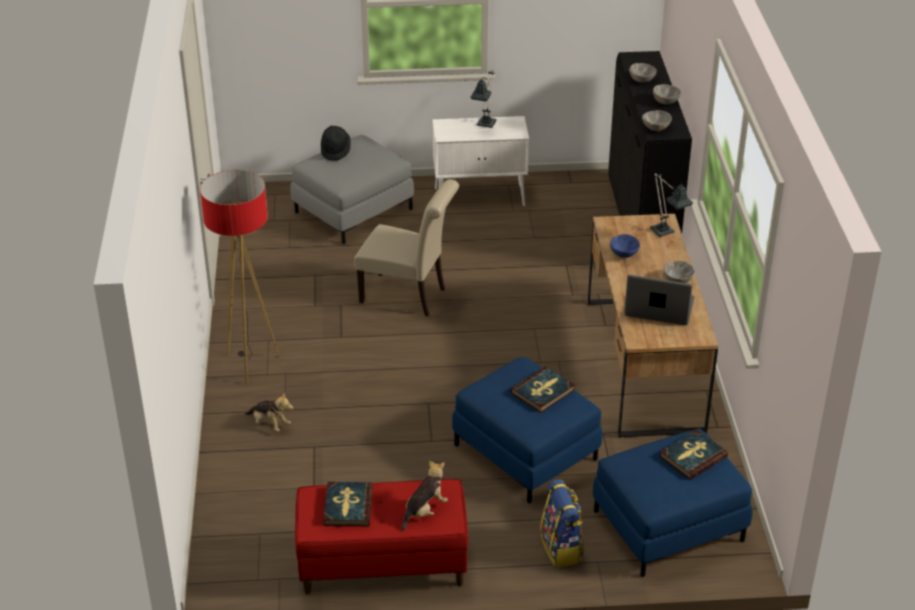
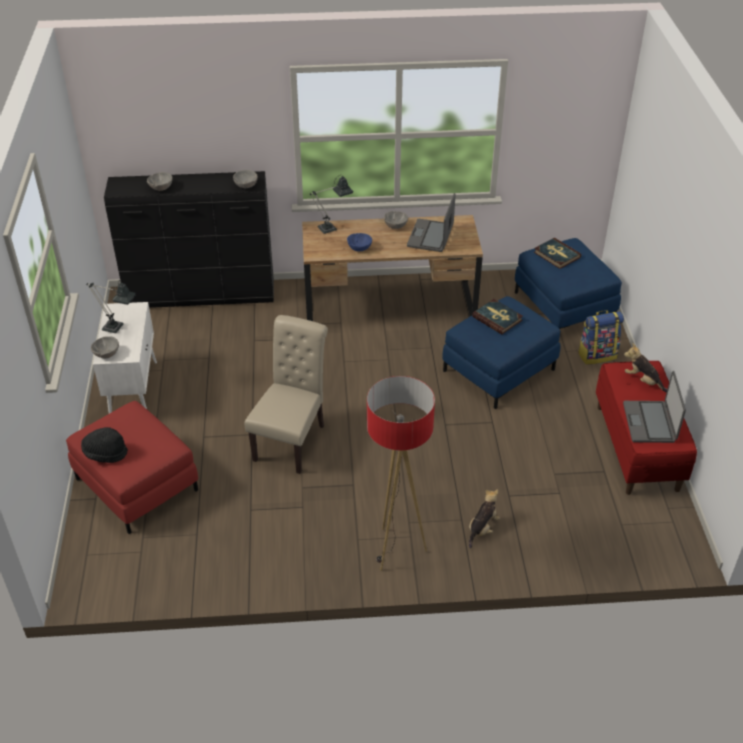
camera: 90 degrees left, 5 degrees up
grey ottoman [290,135,414,244] -> red ottoman [66,401,198,534]
book [323,482,373,526] -> laptop [623,371,686,443]
grey bowl [653,84,681,105] -> grey bowl moved to [91,336,119,358]

